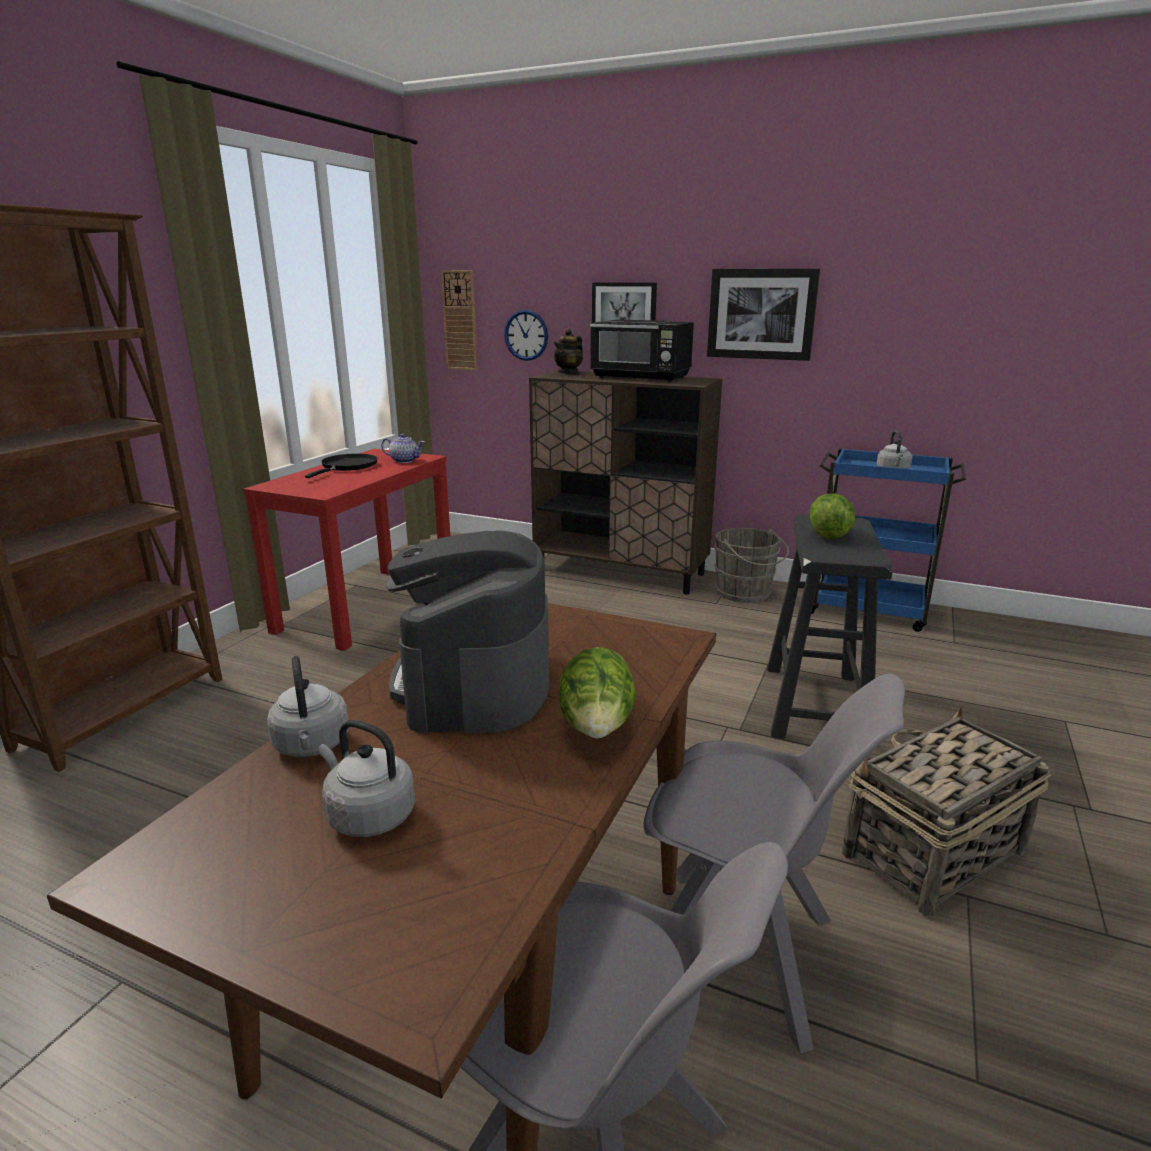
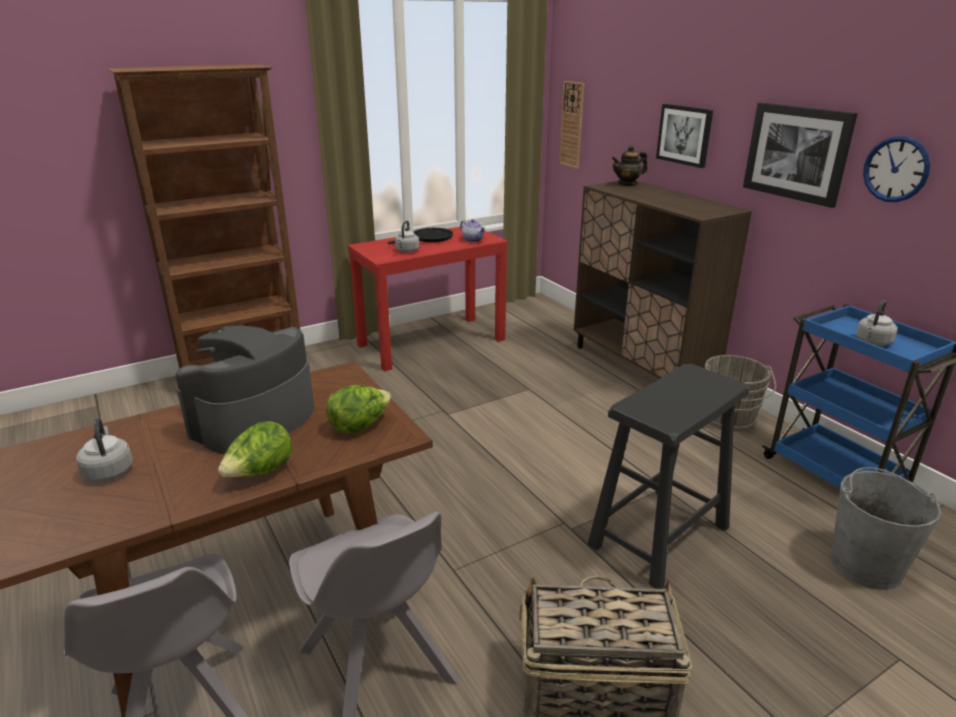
camera: 35 degrees right, 5 degrees up
grey kettle [267,656,349,757] -> grey kettle moved to [395,220,420,253]
wall clock [504,310,548,361] -> wall clock moved to [863,136,931,202]
black microwave [590,319,694,382] -> none
lettuce [809,493,855,539] -> lettuce moved to [326,385,391,433]
none -> grey bucket [831,467,941,590]

